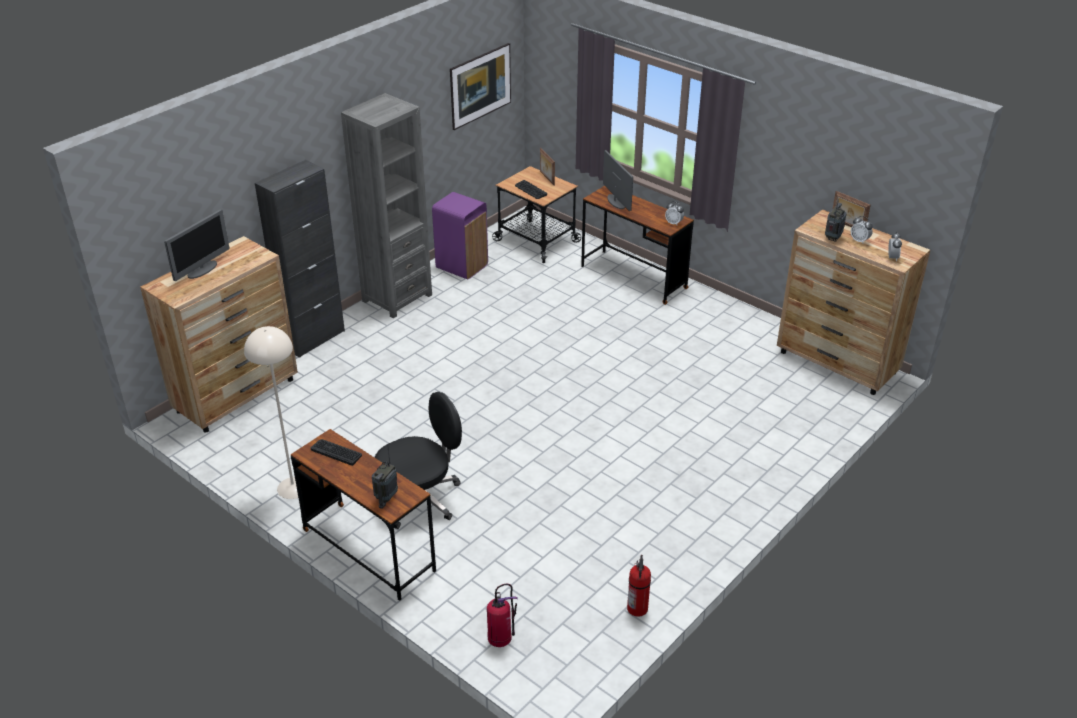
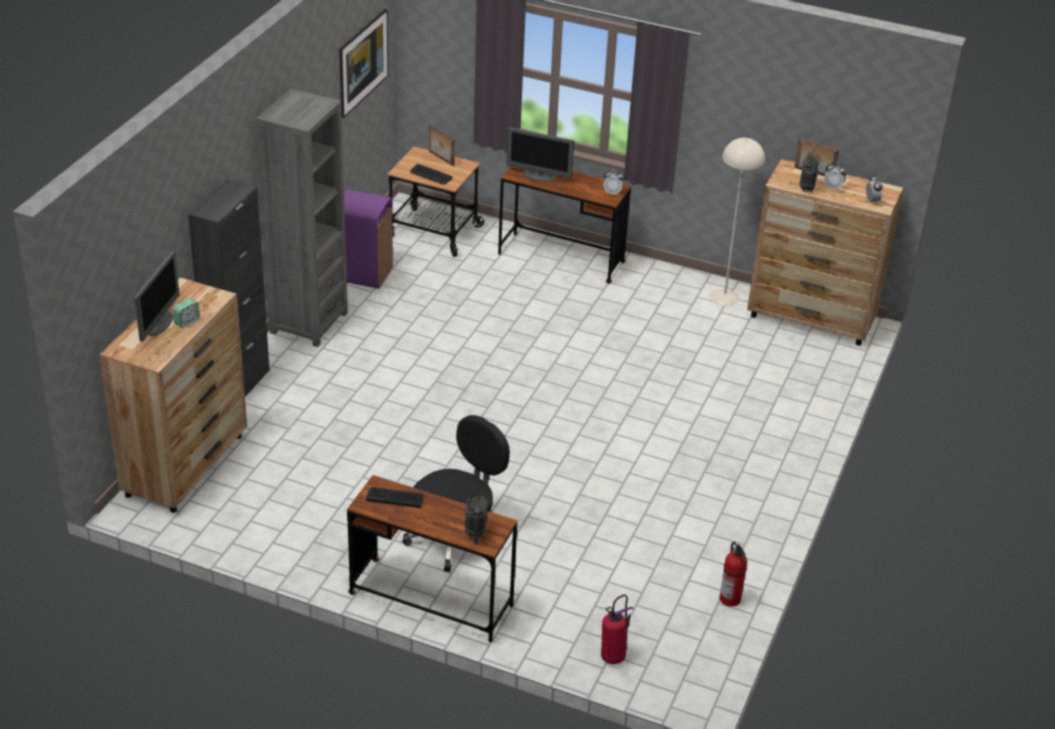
camera: 20 degrees left, 0 degrees up
beige floor lamp [244,326,298,499] -> beige floor lamp moved to [710,138,765,306]
monitor [603,150,633,211] -> monitor turned 150 degrees clockwise [506,127,575,182]
none -> alarm clock [172,298,200,328]

